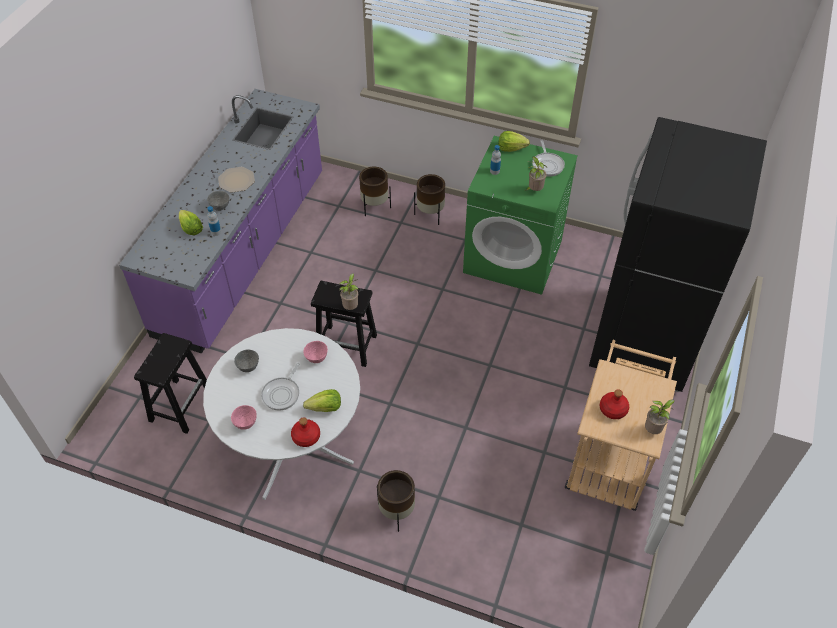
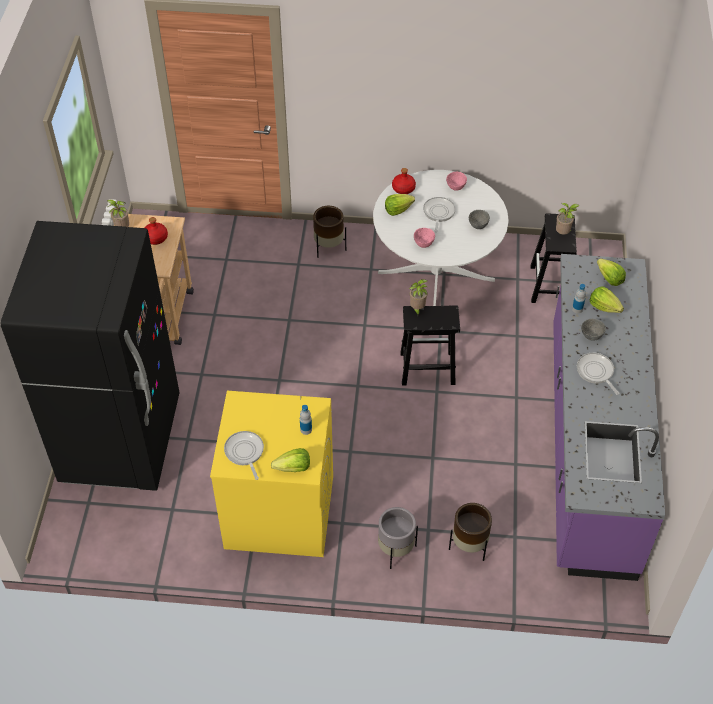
camera: 165 degrees right, 0 degrees up
plate [218,167,255,193] -> frying pan [577,353,619,395]
brown planter [414,174,445,225] -> grey planter [378,507,418,569]
green washing machine [463,136,578,295] -> yellow washing machine [210,391,333,557]
potted plant [526,156,547,191] -> potted plant moved to [556,203,580,234]
none -> lettuce [597,258,626,286]

